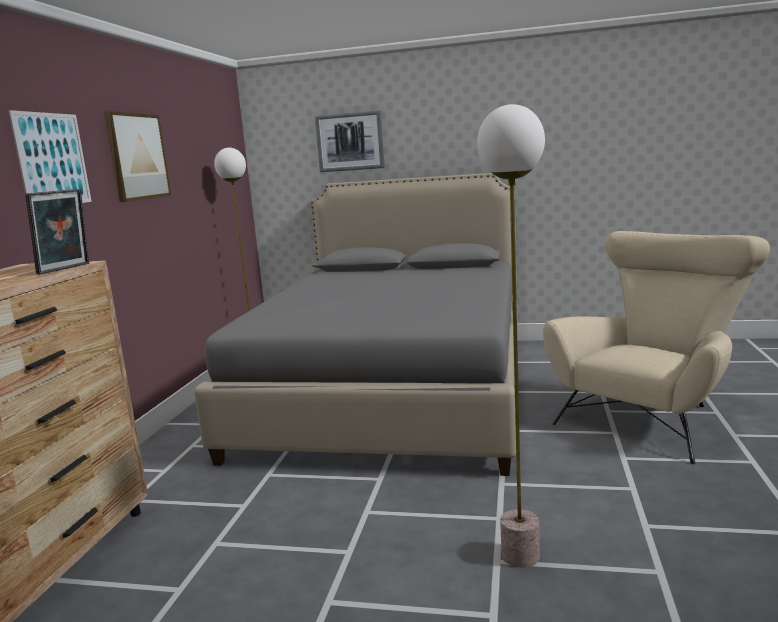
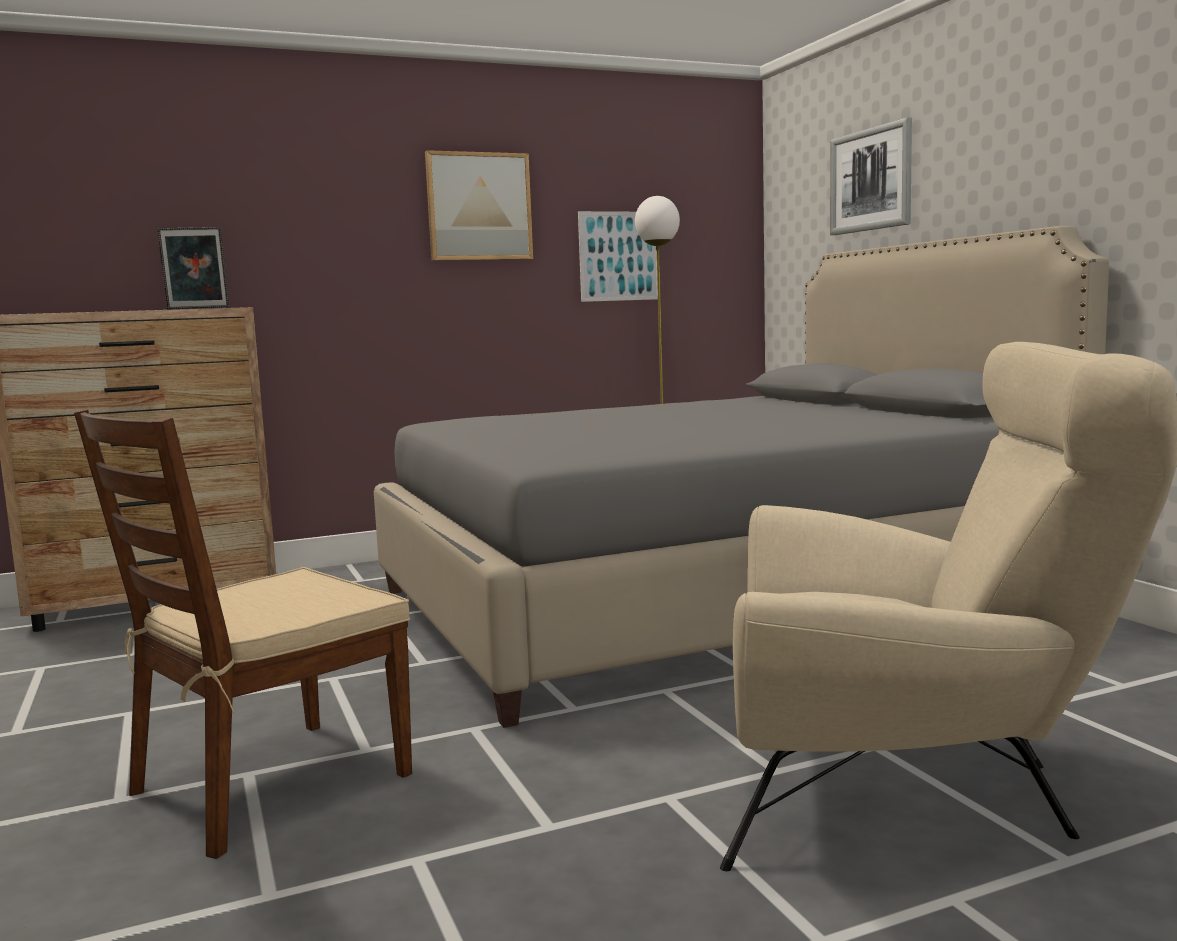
camera: 55 degrees right, 5 degrees down
picture [8,110,92,203] -> picture moved to [578,211,658,302]
floor lamp [477,104,545,568] -> brown chair [74,409,412,859]

